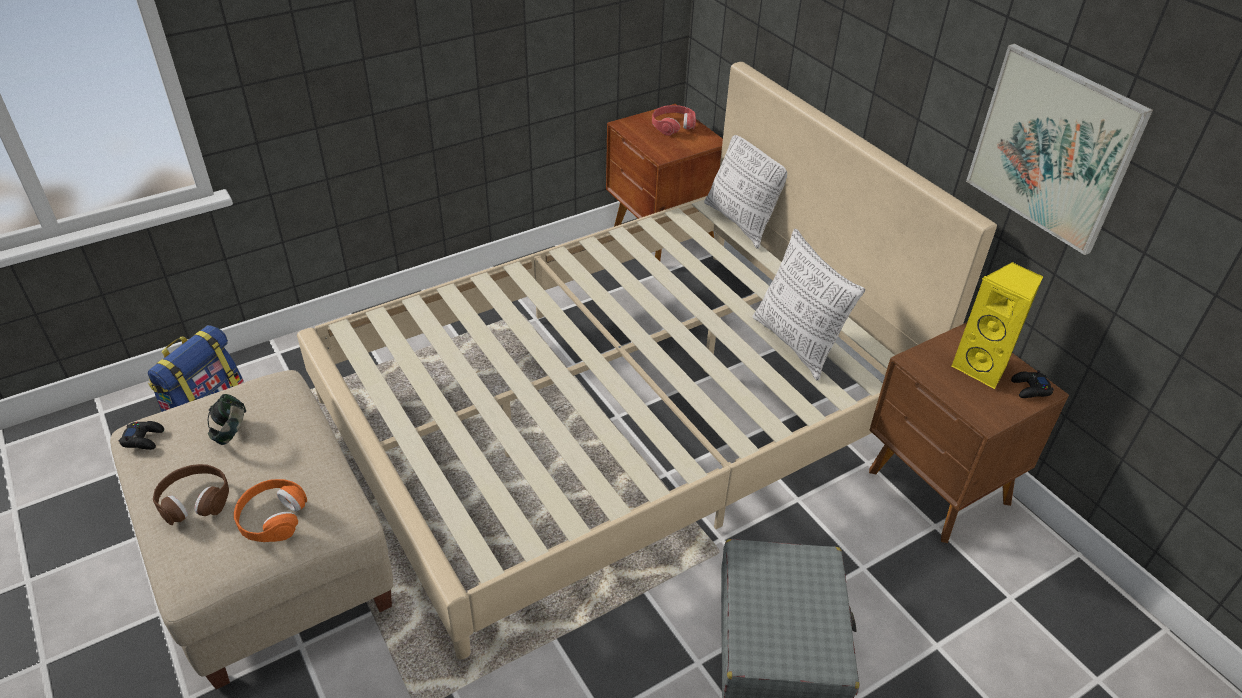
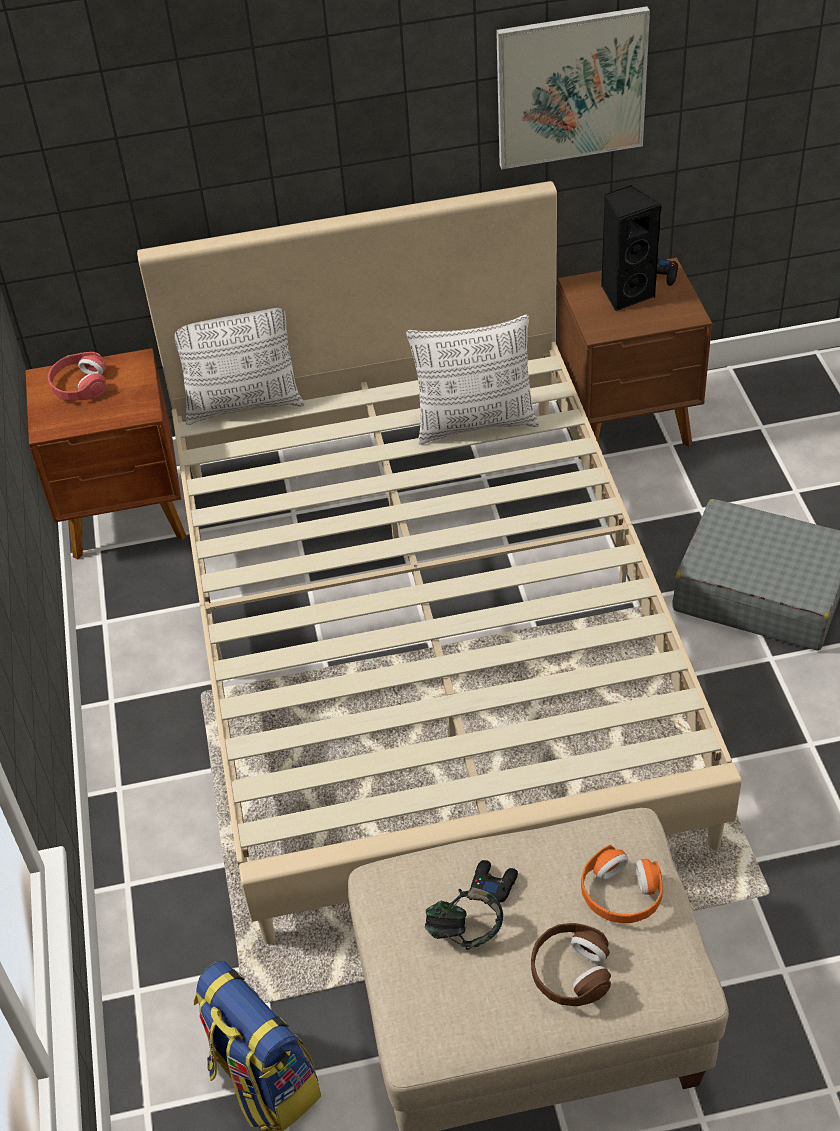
camera: 65 degrees left, 5 degrees up
black game controller [119,421,164,450] -> black game controller moved to [471,860,518,903]
yellow speaker [951,262,1043,389] -> black speaker [601,185,662,311]

